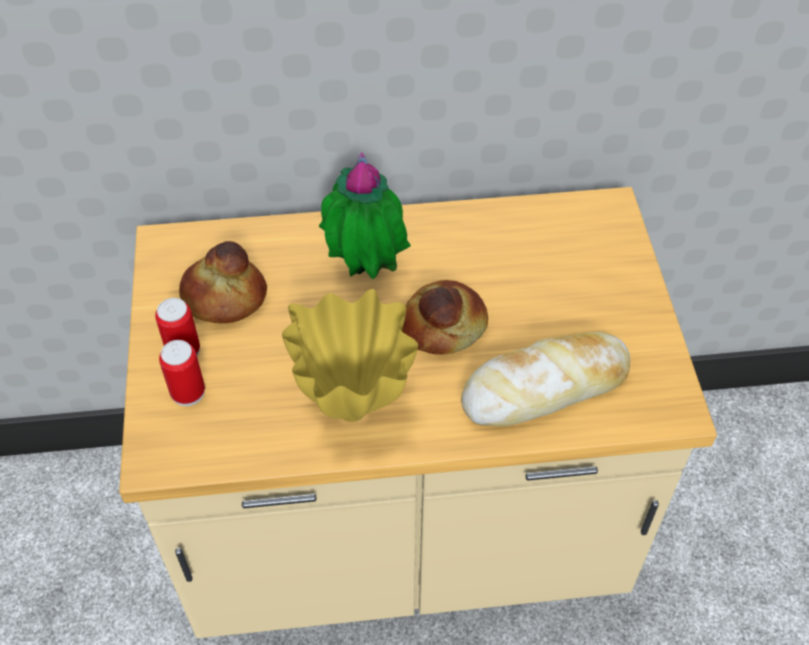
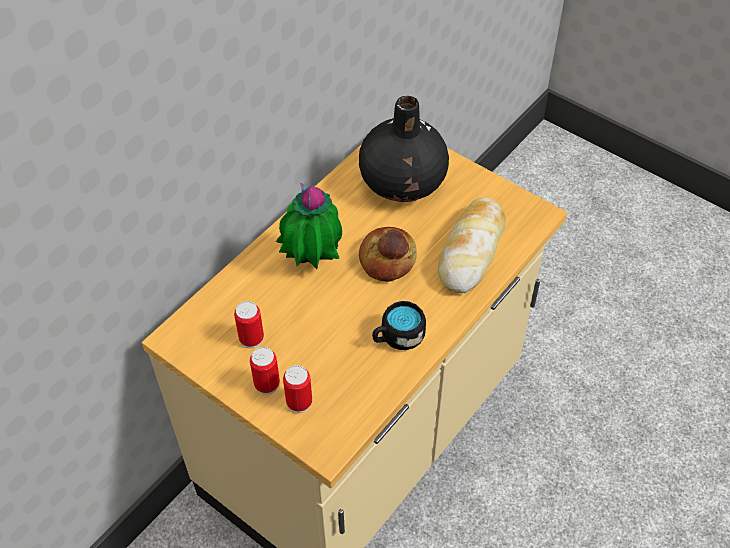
camera: 45 degrees left, 0 degrees up
bread [179,241,267,324] -> can [234,301,264,348]
yellow vase [282,289,418,422] -> black mug [372,301,426,350]
none -> black vase [359,96,449,202]

